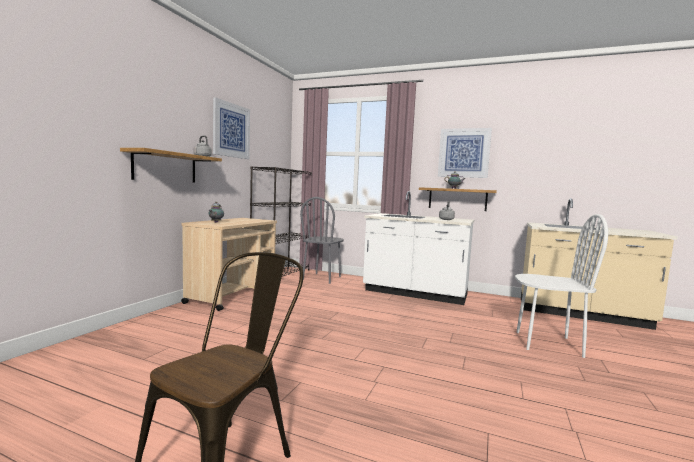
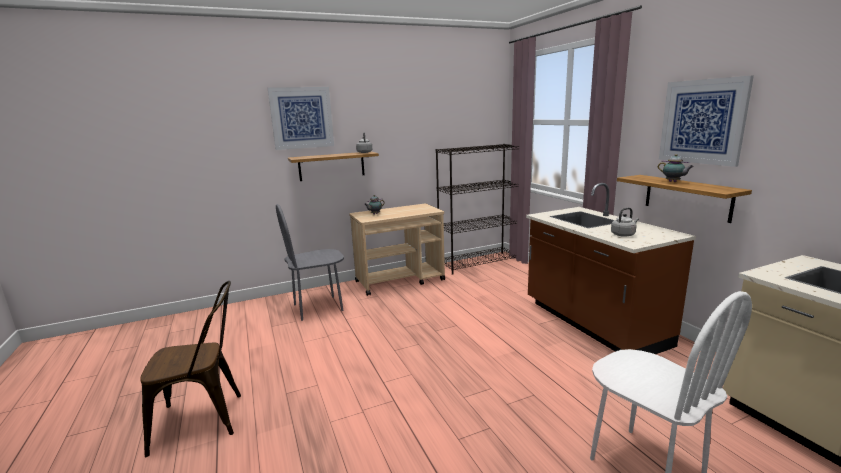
camera: 45 degrees right, 10 degrees up
picture [213,97,250,159] -> picture moved to [268,87,334,150]
grey chair [300,197,344,284] -> grey chair moved to [276,204,344,321]
white counter [363,191,474,305] -> brown counter [526,183,696,354]

